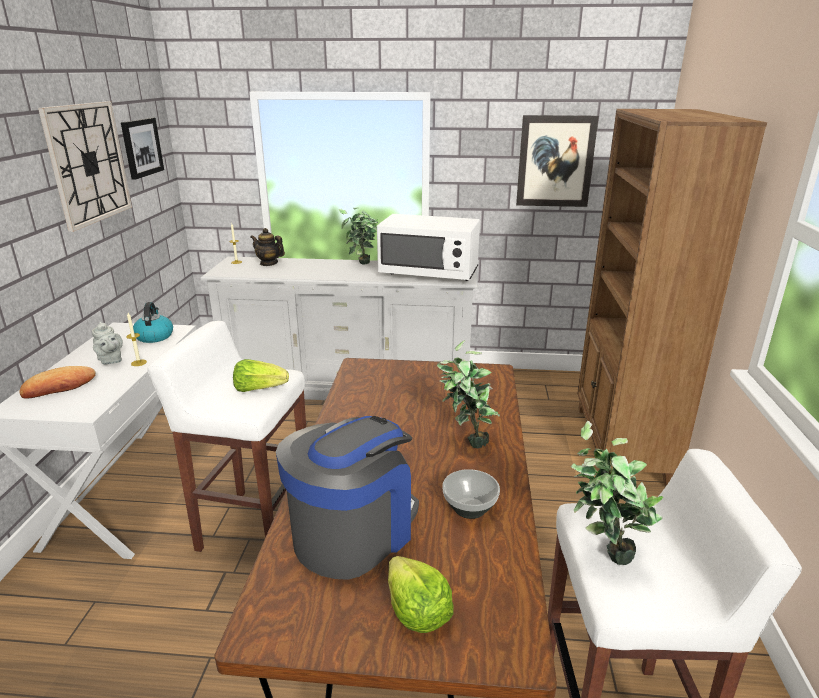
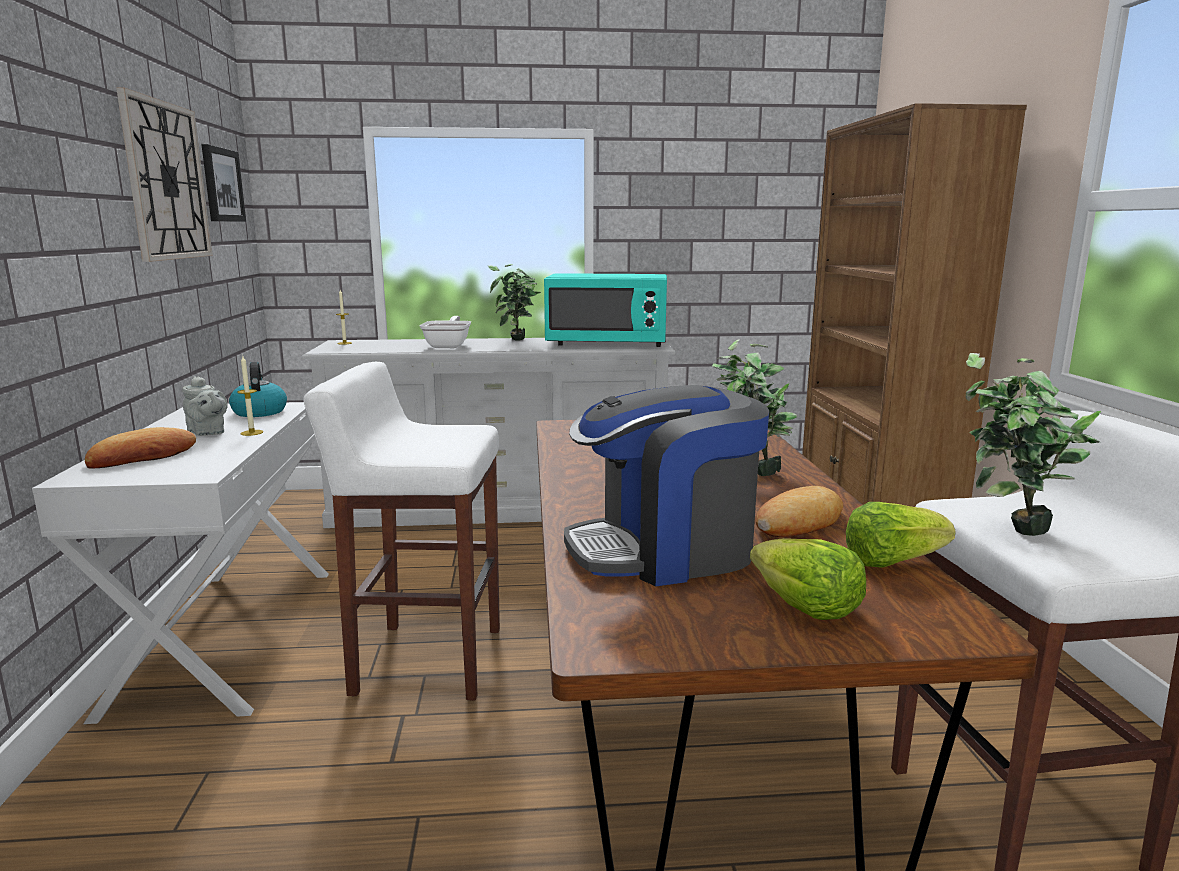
camera: 10 degrees left, 10 degrees down
lettuce [233,359,289,392] -> lettuce moved to [846,502,956,568]
teapot [250,228,285,266] -> none
coffee machine [276,416,419,580] -> coffee machine turned 135 degrees counterclockwise [564,385,769,587]
white microwave [377,214,480,281] -> turquoise microwave [544,273,667,347]
bowl [442,469,500,519] -> bread [755,486,843,537]
picture [516,115,599,207] -> none
none -> frying pan [420,316,471,348]

